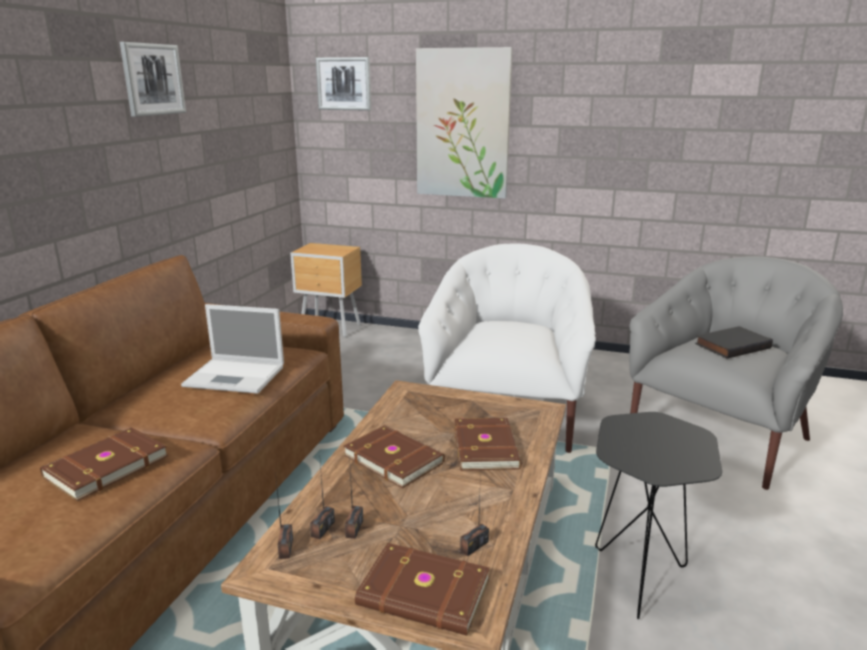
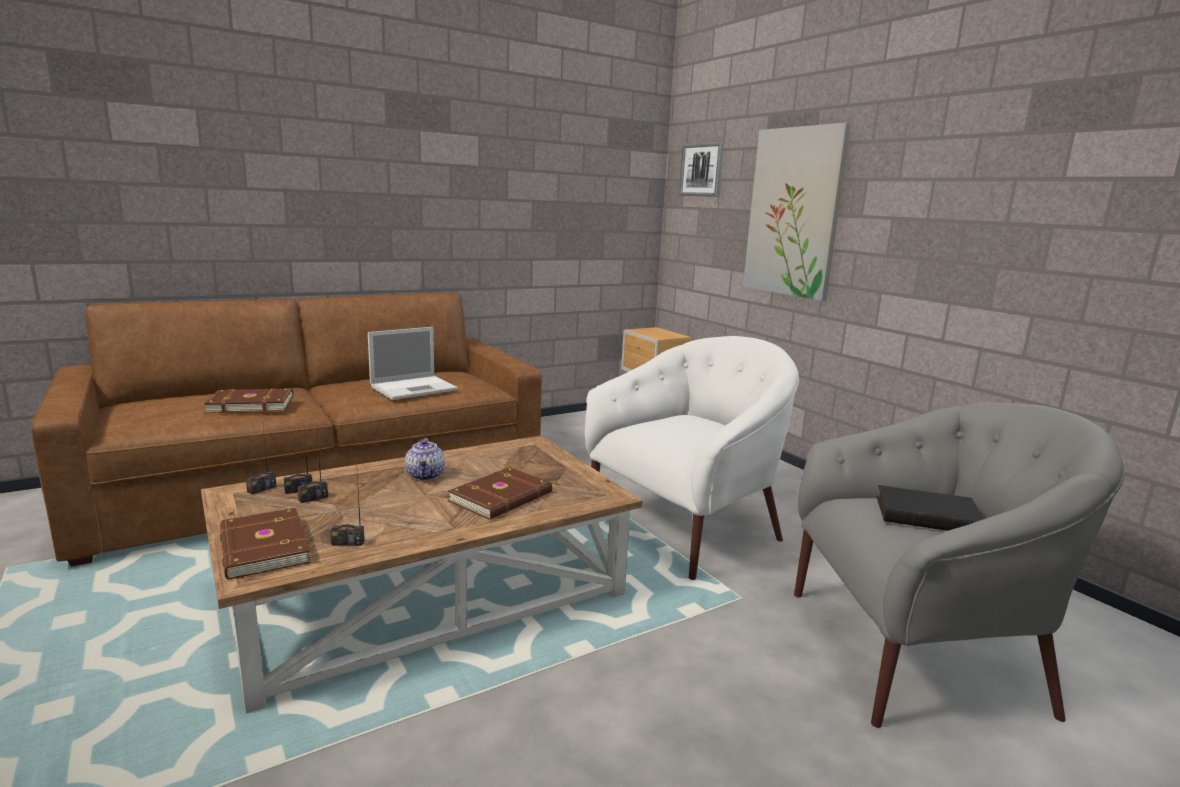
camera: 40 degrees right, 5 degrees down
picture [120,42,186,117] -> none
laptop [181,304,284,394] -> laptop turned 90 degrees counterclockwise [368,327,458,400]
brown book [343,425,445,488] -> teapot [405,438,445,481]
black side table [595,412,722,619] -> none

